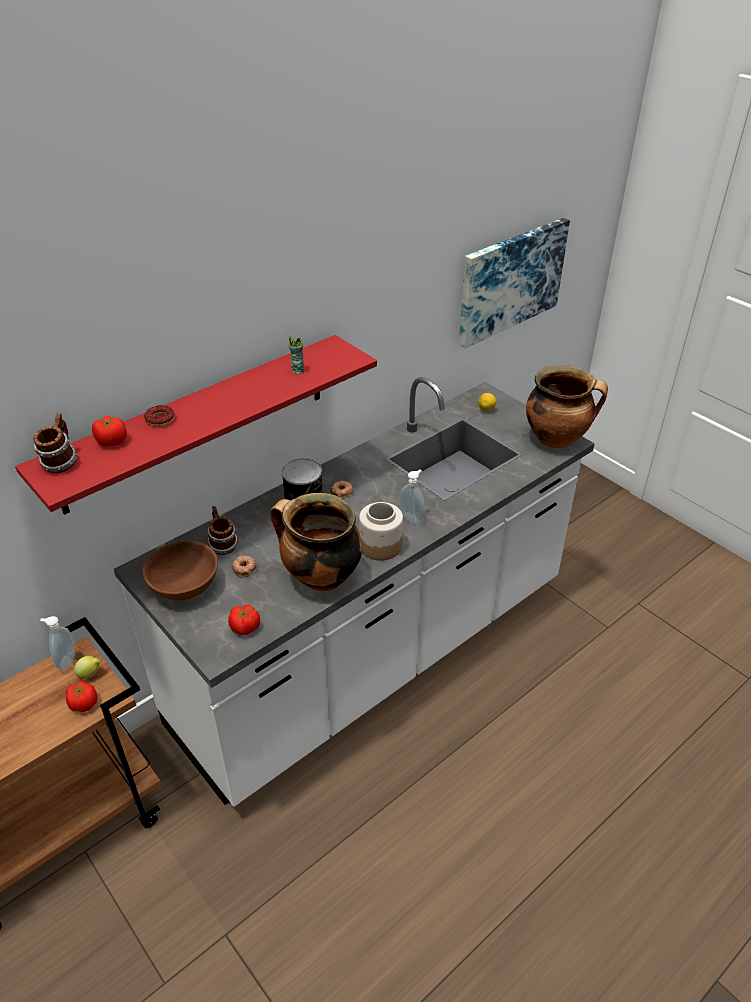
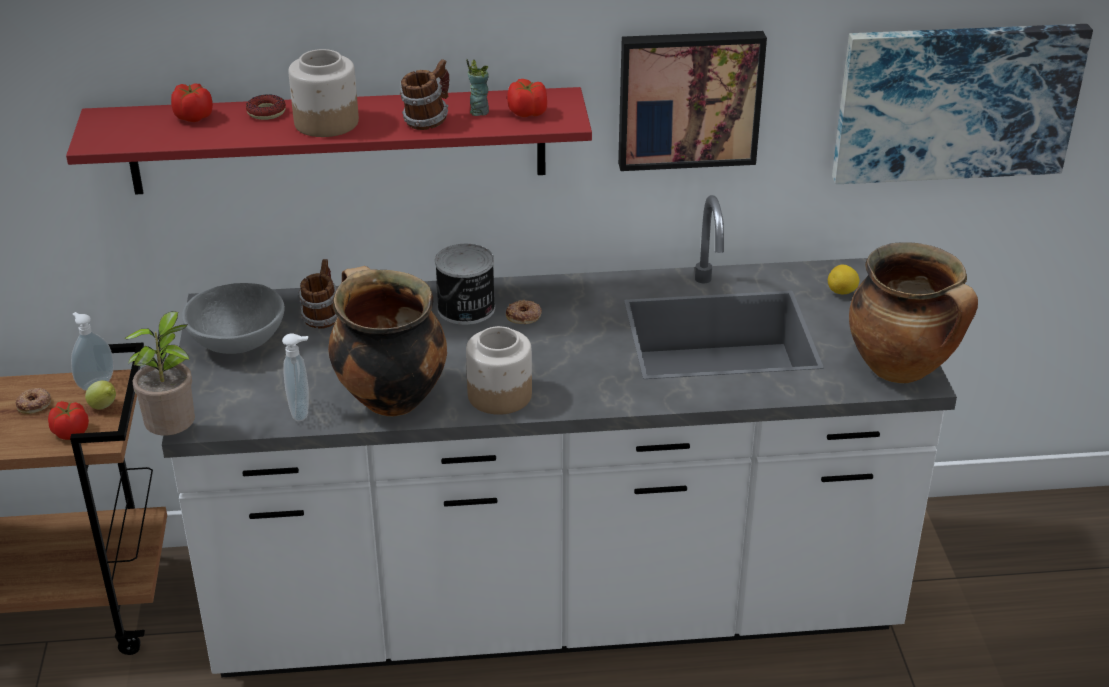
camera: 35 degrees right, 5 degrees down
mug [33,413,77,473] -> mug moved to [399,59,449,130]
brown bowl [142,541,218,600] -> grey bowl [182,283,285,354]
tomato [228,605,260,635] -> tomato moved to [507,79,547,117]
donut [232,556,257,578] -> donut moved to [16,388,51,414]
soap dispenser [399,470,425,524] -> soap dispenser moved to [282,333,309,421]
none -> potted plant [125,311,195,436]
none -> jar [288,49,359,137]
none -> picture [618,31,767,171]

